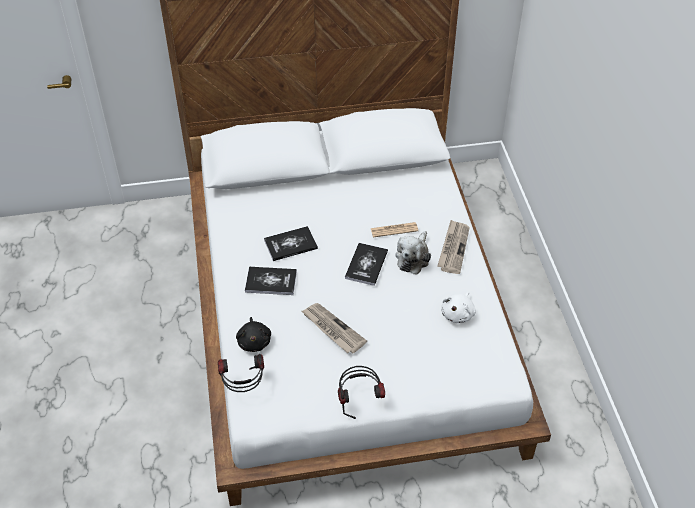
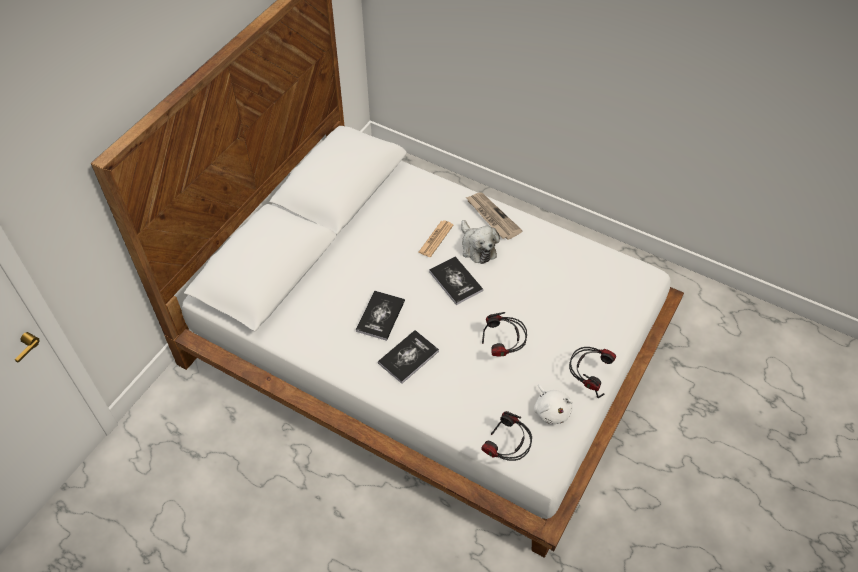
camera: 50 degrees left, 5 degrees up
black plush toy [236,317,271,352] -> none
newspaper [302,303,367,353] -> headphones [482,312,527,357]
white plush toy [441,292,476,323] -> white plush toy moved to [534,384,573,424]

